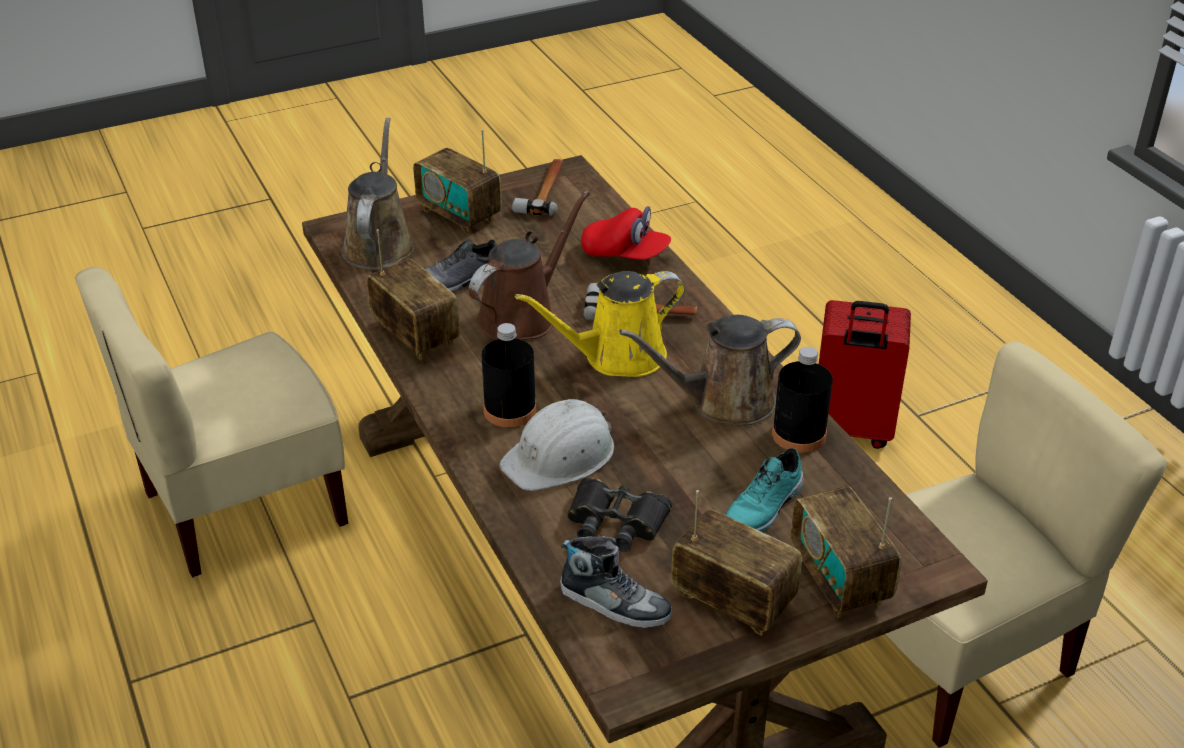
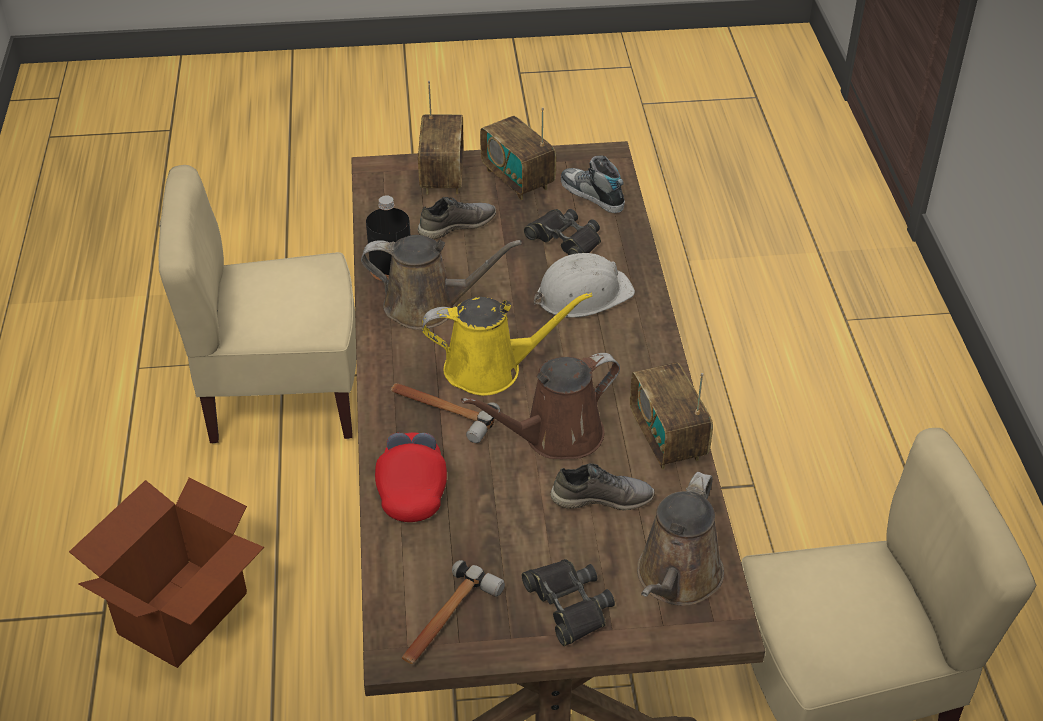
camera: 160 degrees left, 5 degrees up
radio [413,129,502,235] -> black binoculars [522,559,615,646]
black bottle [482,323,537,427] -> none
red cap [581,206,671,260] -> red cap turned 45 degrees clockwise [375,432,447,522]
turquoise shoe [726,448,804,531] -> grey shoe [418,197,496,239]
red suitcase [819,300,911,449] -> cardboard box [69,477,264,668]

